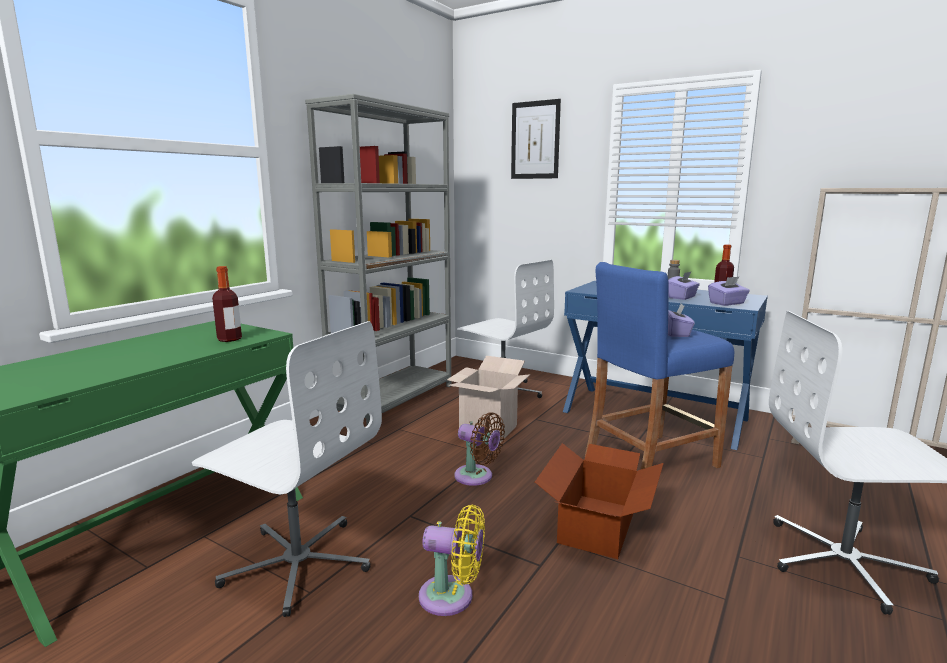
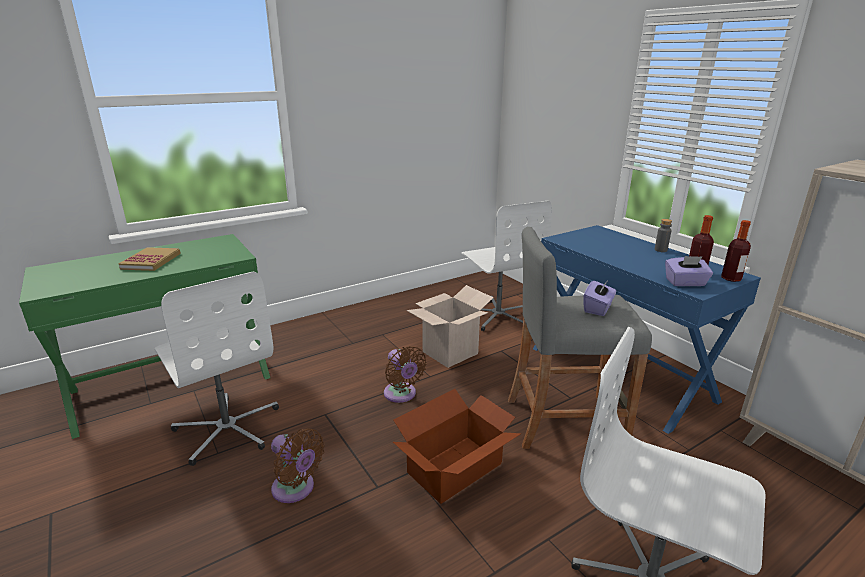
camera: 25 degrees right, 10 degrees up
bottle [212,266,242,342] -> bottle moved to [721,220,751,282]
grey bookcase [305,94,451,425] -> none
yellow fan [419,505,485,616] -> brown fan [271,428,325,503]
picture [511,99,561,179] -> none
blue stool [585,262,734,470] -> grey stool [508,227,652,449]
purple tissue box [668,271,700,300] -> none
none -> book [119,247,181,271]

